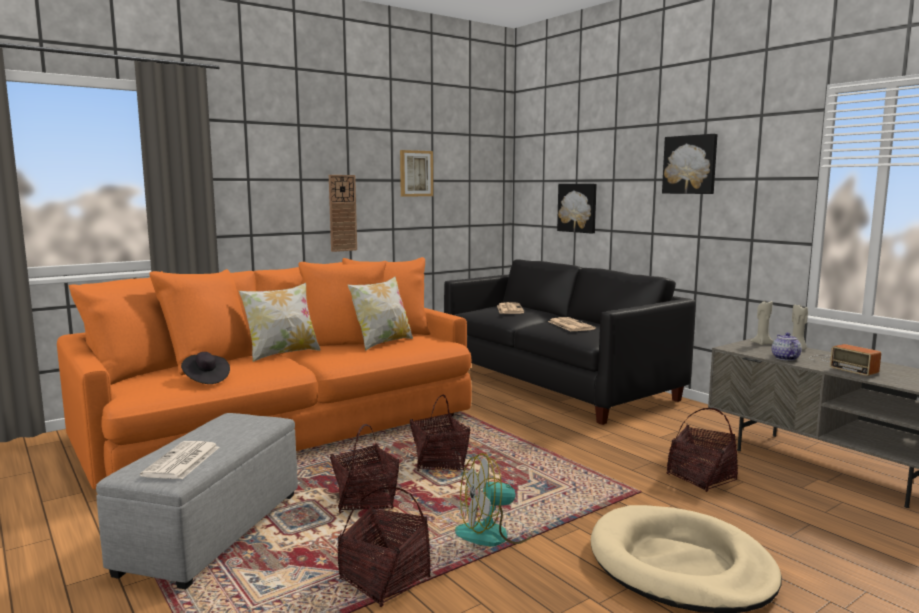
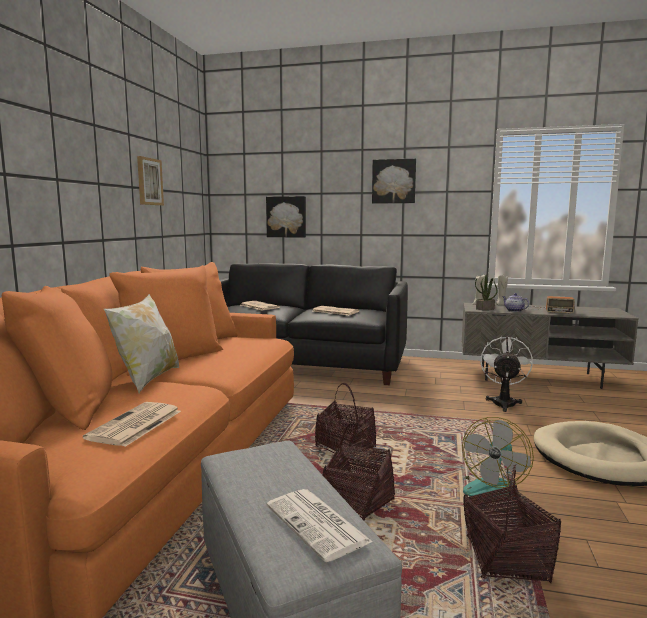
camera: 40 degrees left, 0 degrees up
black hat [181,352,230,384] -> newspaper [83,402,181,447]
wall clock [329,175,357,252] -> none
pillow [348,276,413,351] -> none
basket [667,408,738,492] -> white fan [480,336,533,412]
none -> potted plant [475,274,497,310]

